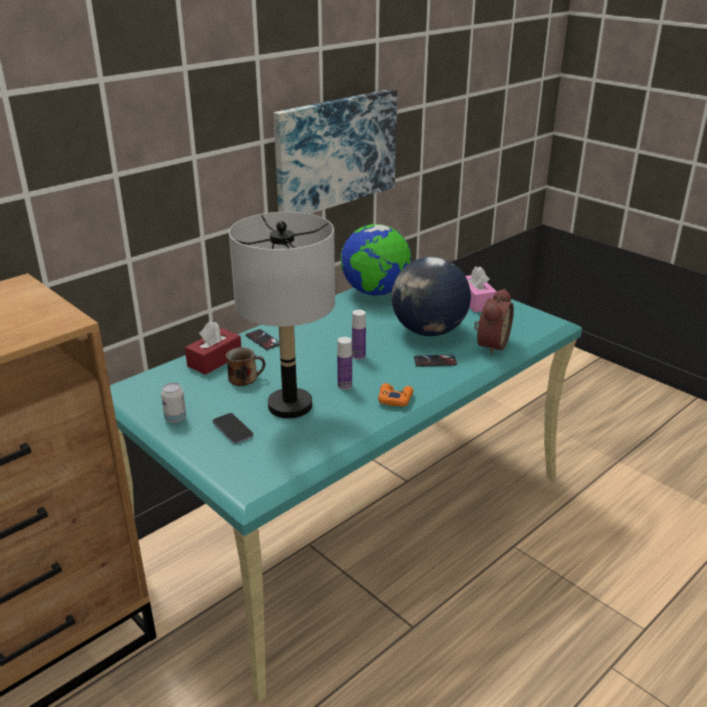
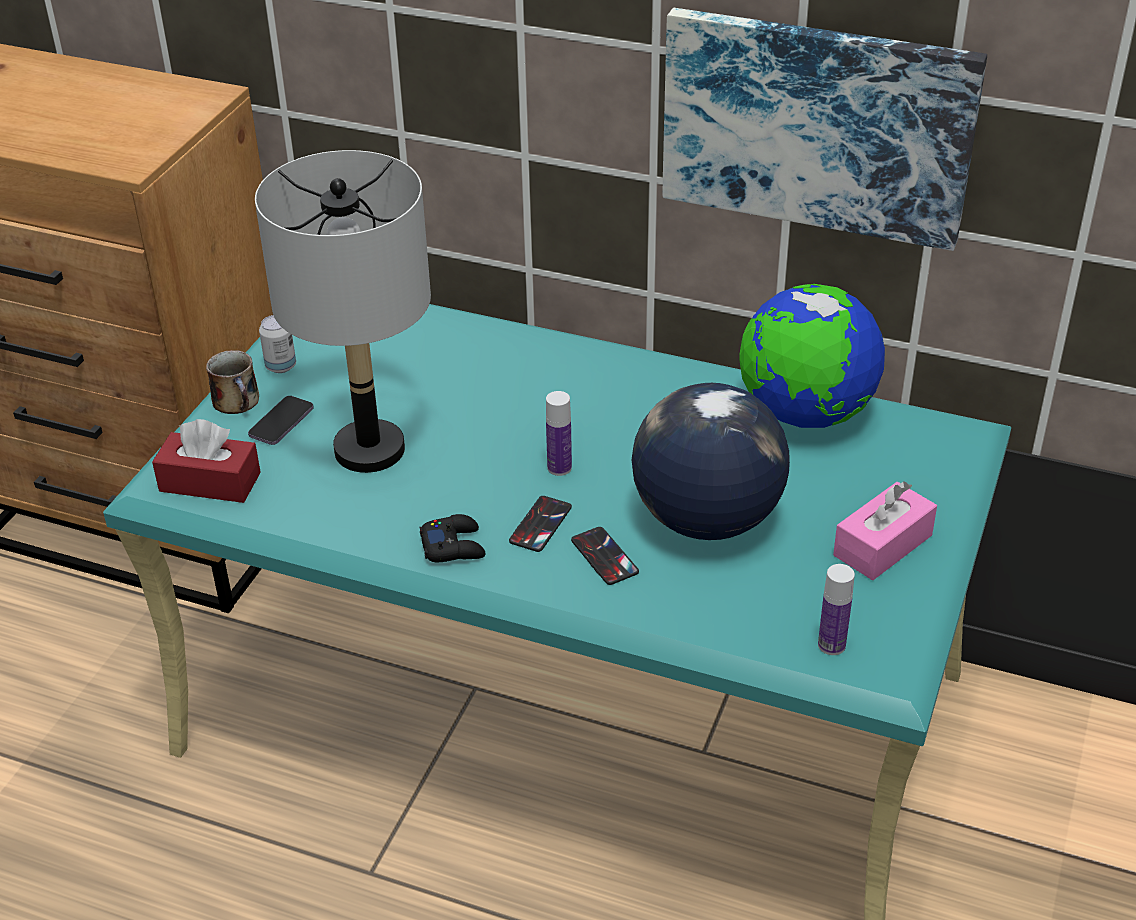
camera: 65 degrees right, 10 degrees up
red tissue box [185,321,241,375] -> red tissue box moved to [152,419,261,503]
mug [226,347,266,386] -> mug moved to [206,350,259,414]
phone [246,329,280,350] -> phone moved to [509,496,572,552]
bottle [337,337,352,390] -> bottle moved to [818,564,855,655]
orange game controller [378,383,413,406] -> black game controller [420,514,485,563]
alarm clock [474,288,514,355] -> none

